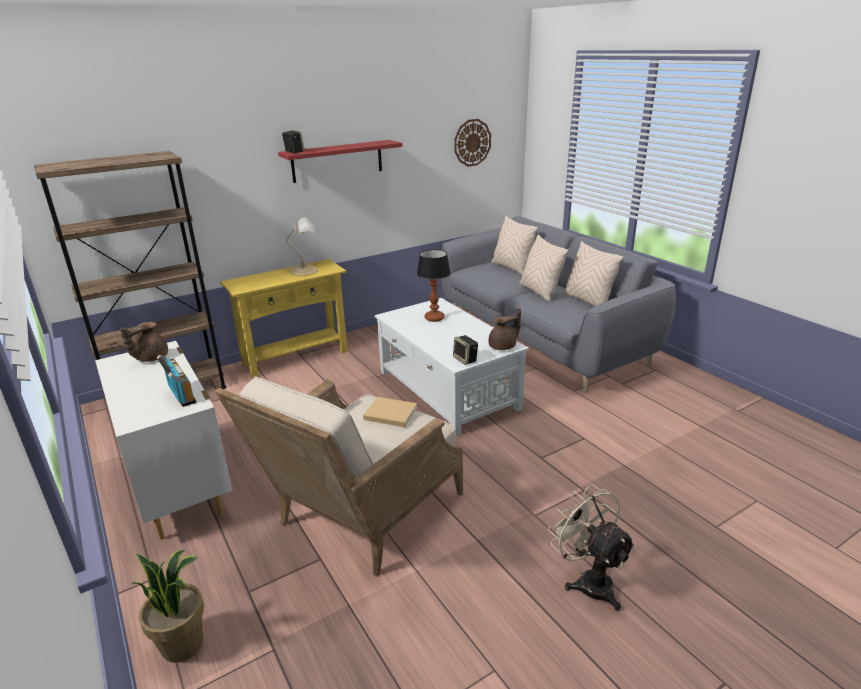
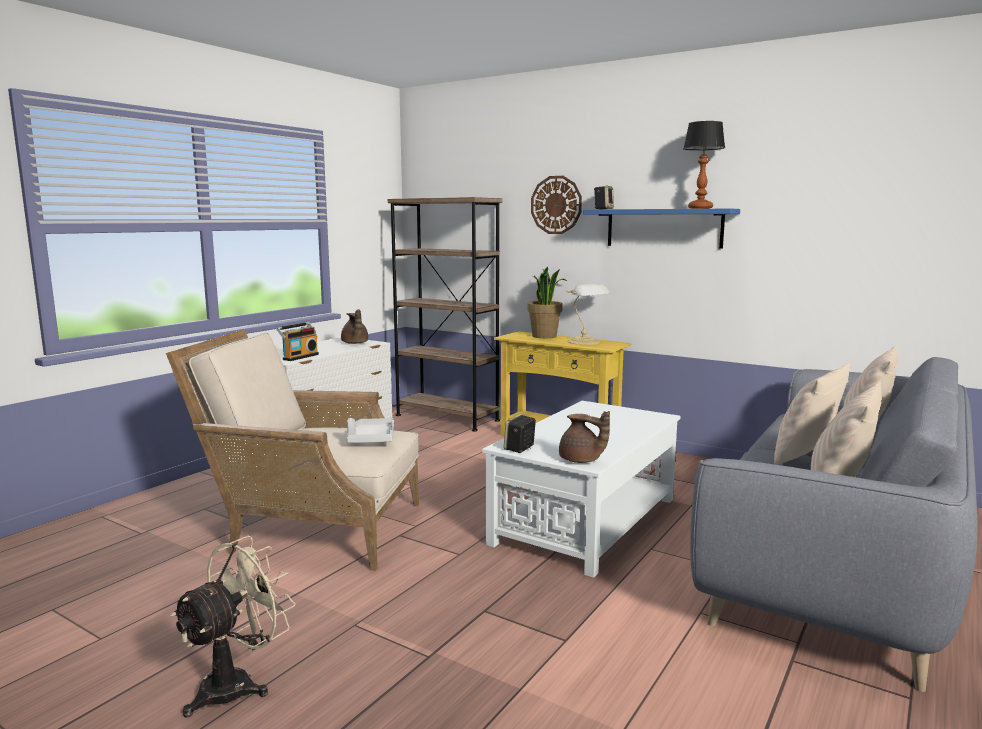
camera: 65 degrees right, 15 degrees down
brown teapot [120,322,168,362] -> brown teapot turned 120 degrees counterclockwise [341,309,368,344]
potted plant [132,550,204,662] -> potted plant moved to [527,267,567,338]
red shelf [278,140,402,183] -> blue shelf [583,209,740,248]
beige book [363,397,417,427] -> grey tray [347,418,394,443]
table lamp [417,249,451,322] -> table lamp moved to [683,121,725,209]
wall clock [454,119,491,167] -> wall clock moved to [531,176,582,234]

